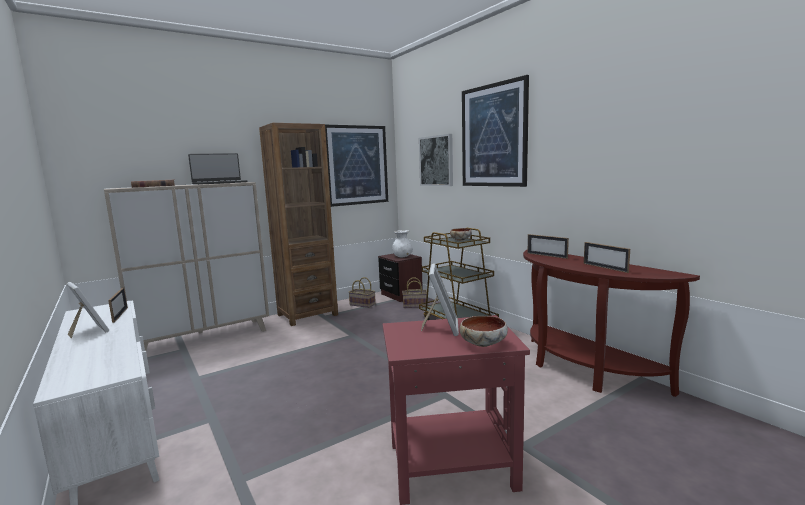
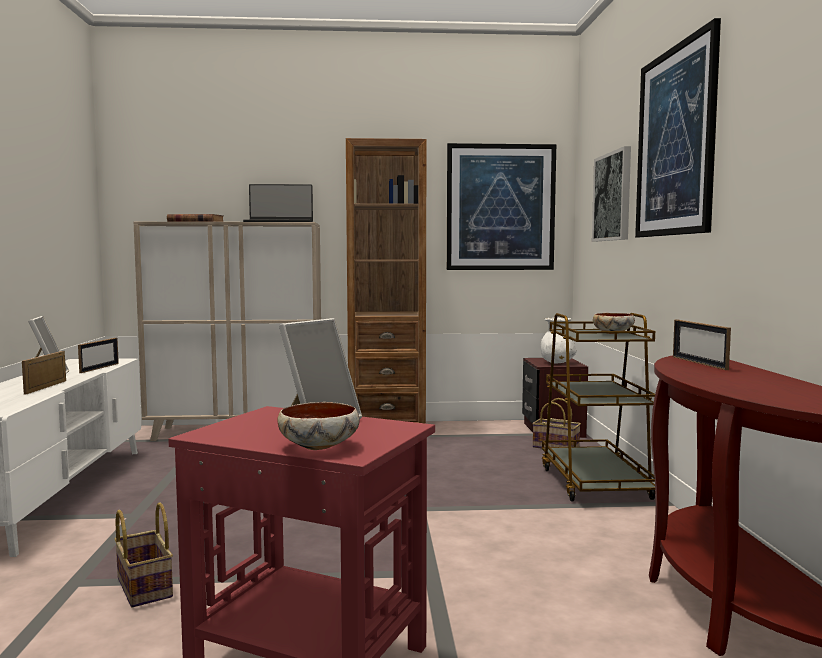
camera: 30 degrees right, 5 degrees down
basket [349,277,376,308] -> basket moved to [114,502,173,607]
picture frame [584,242,630,273] -> picture frame moved to [22,351,66,394]

